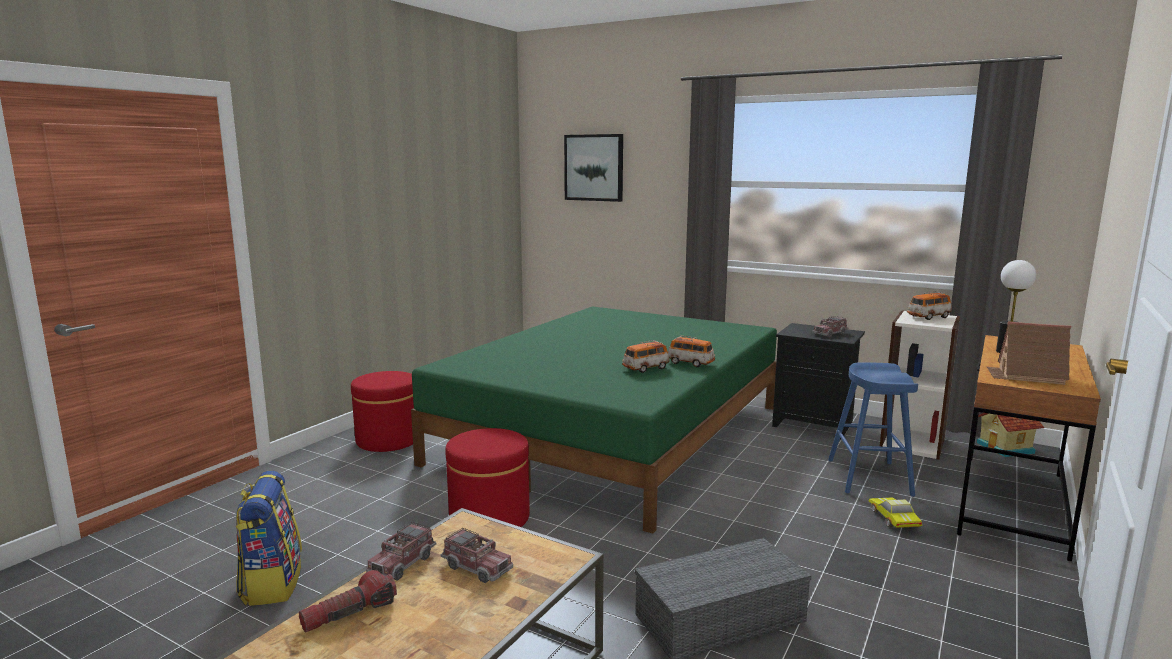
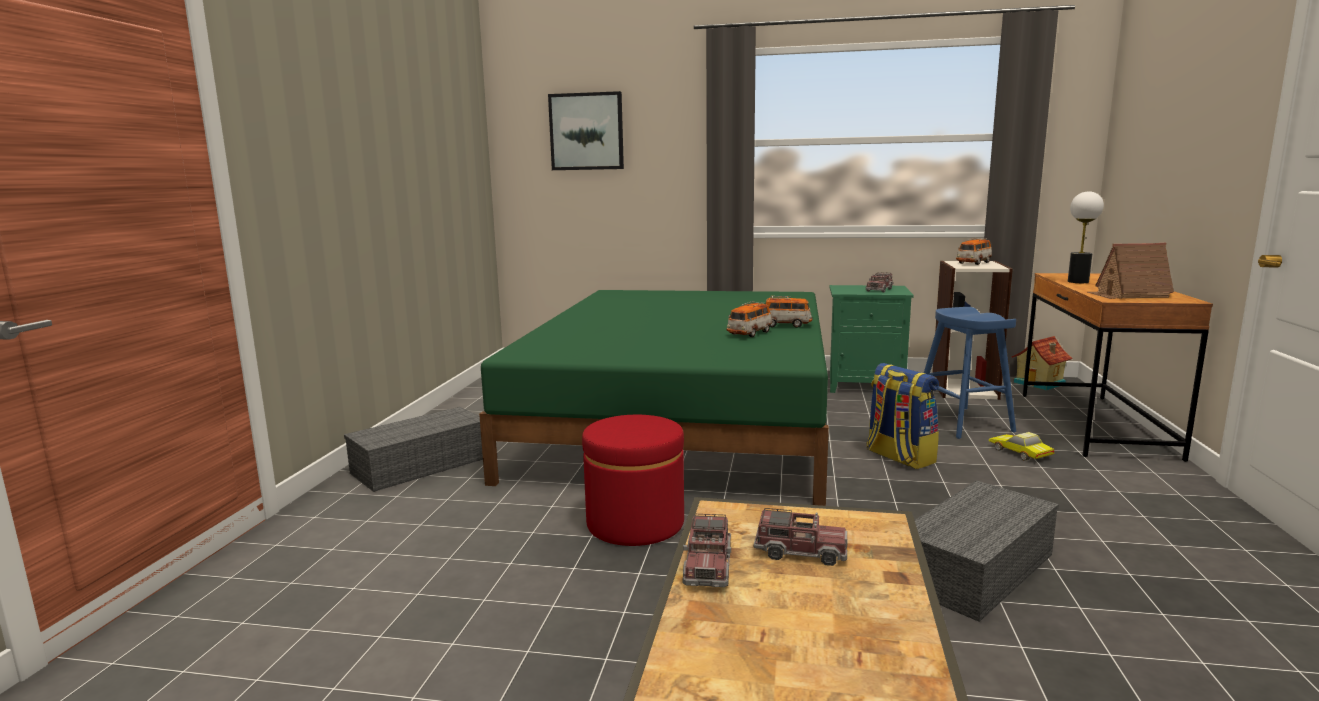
camera: 20 degrees left, 0 degrees up
backpack [236,471,302,606] -> backpack moved to [867,363,939,469]
flashlight [299,570,397,633] -> none
red ottoman [351,371,414,452] -> grey storage box [344,407,483,492]
black nightstand [772,323,865,440] -> green nightstand [829,285,914,393]

